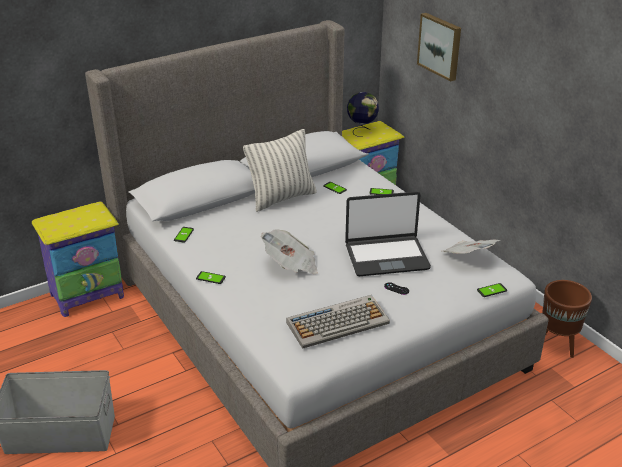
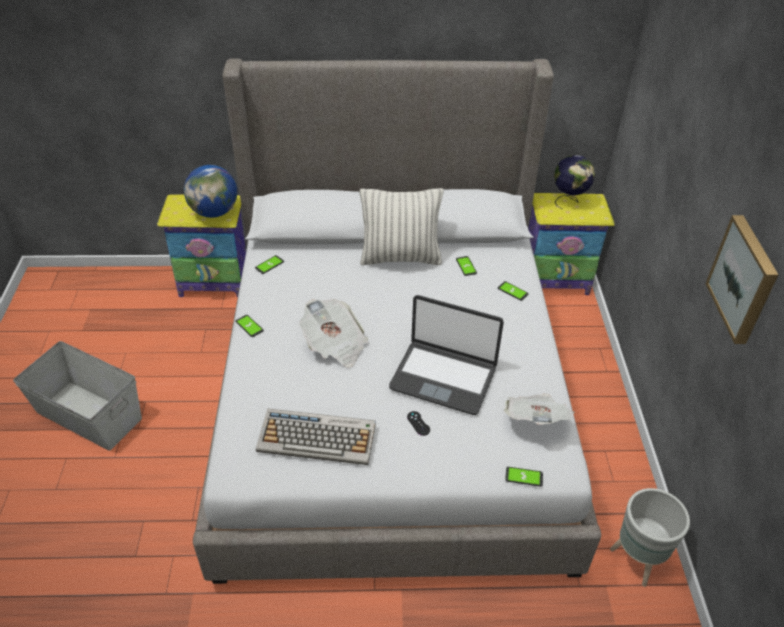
camera: 30 degrees right, 10 degrees up
picture [417,13,461,82] -> picture moved to [705,215,779,344]
brown planter [542,280,592,358] -> grey planter [610,488,690,587]
none -> globe [184,165,237,218]

